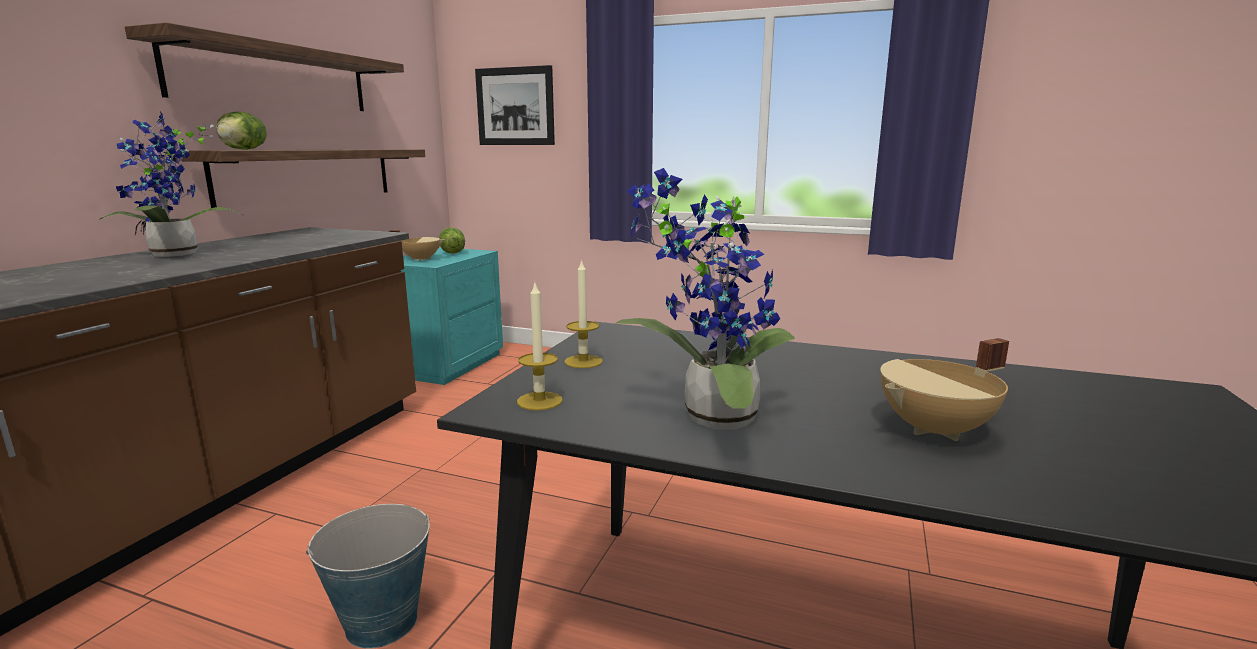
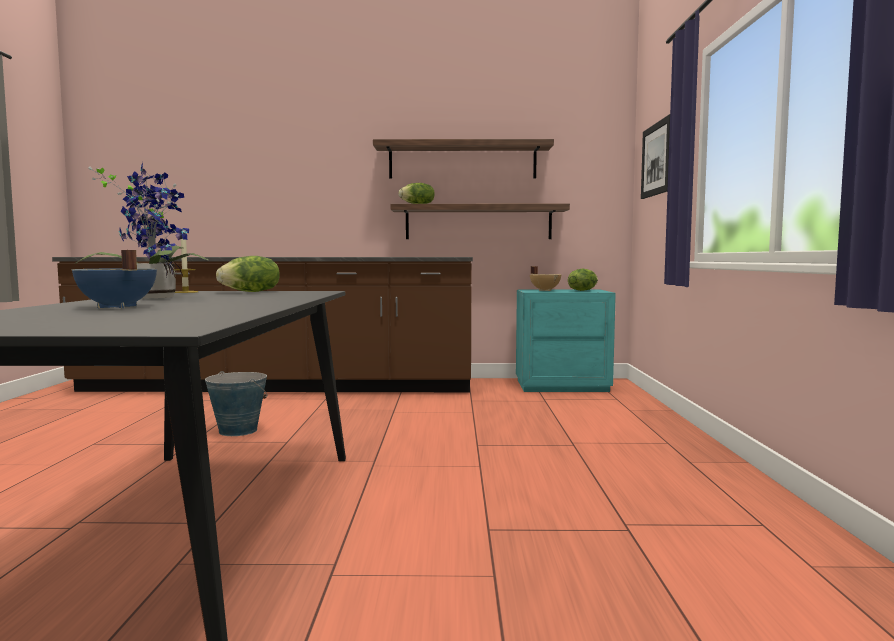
camera: 70 degrees right, 10 degrees down
potted plant [100,111,245,257] -> none
candle [564,259,603,368] -> lettuce [216,256,280,292]
beige cooking pot [880,338,1009,441] -> blue cooking pot [71,250,157,308]

